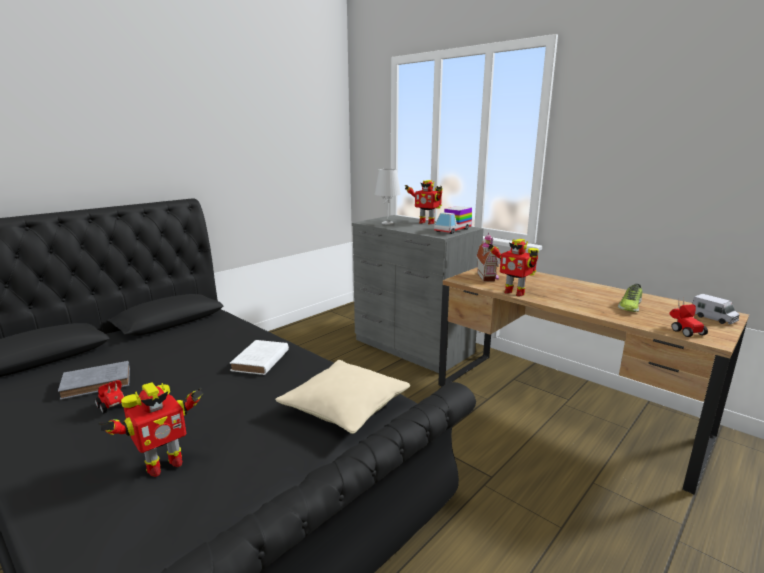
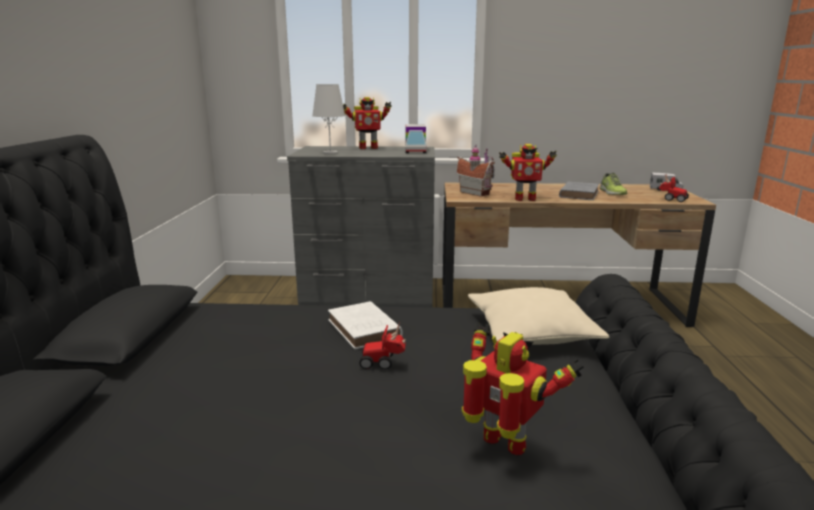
camera: 40 degrees left, 0 degrees up
grey book [58,361,130,400] -> grey book moved to [559,181,599,200]
toy car [94,380,125,414] -> toy car moved to [359,323,406,369]
toy robot [98,382,203,477] -> toy robot turned 60 degrees counterclockwise [462,322,584,455]

